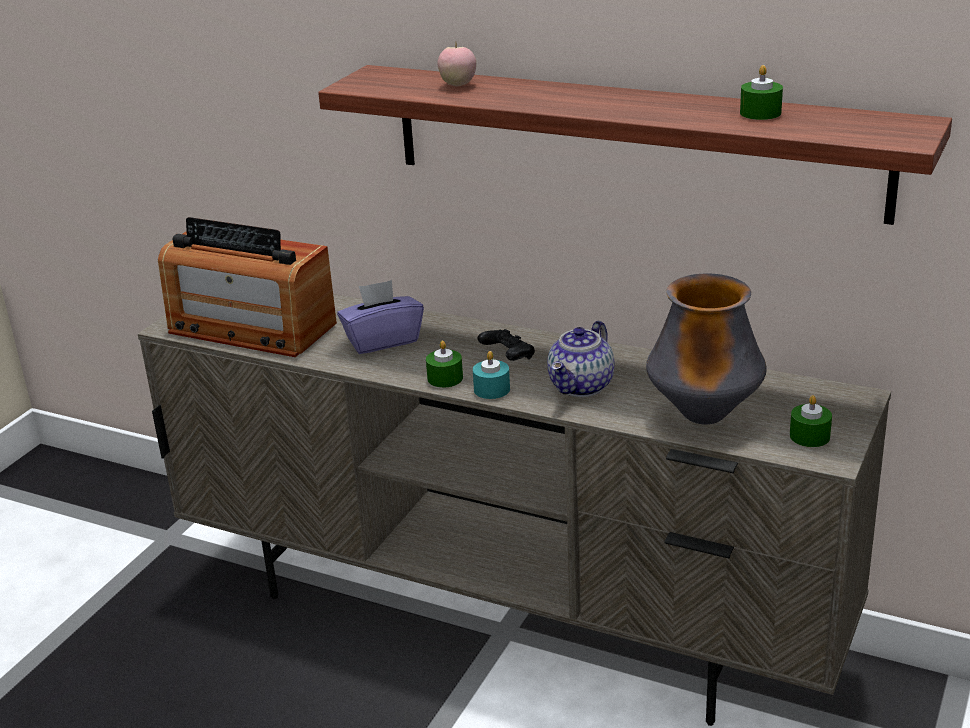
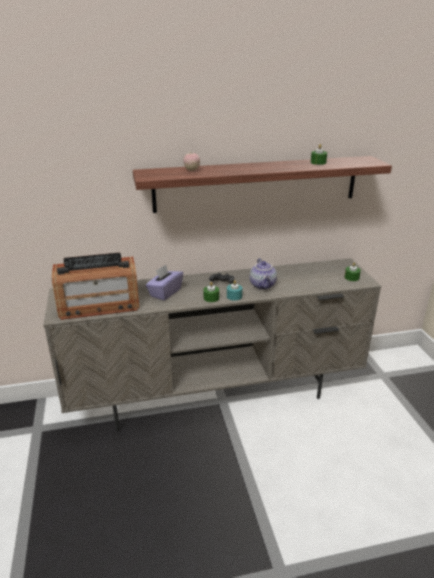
camera: 40 degrees left, 0 degrees up
vase [646,274,766,424] -> none

